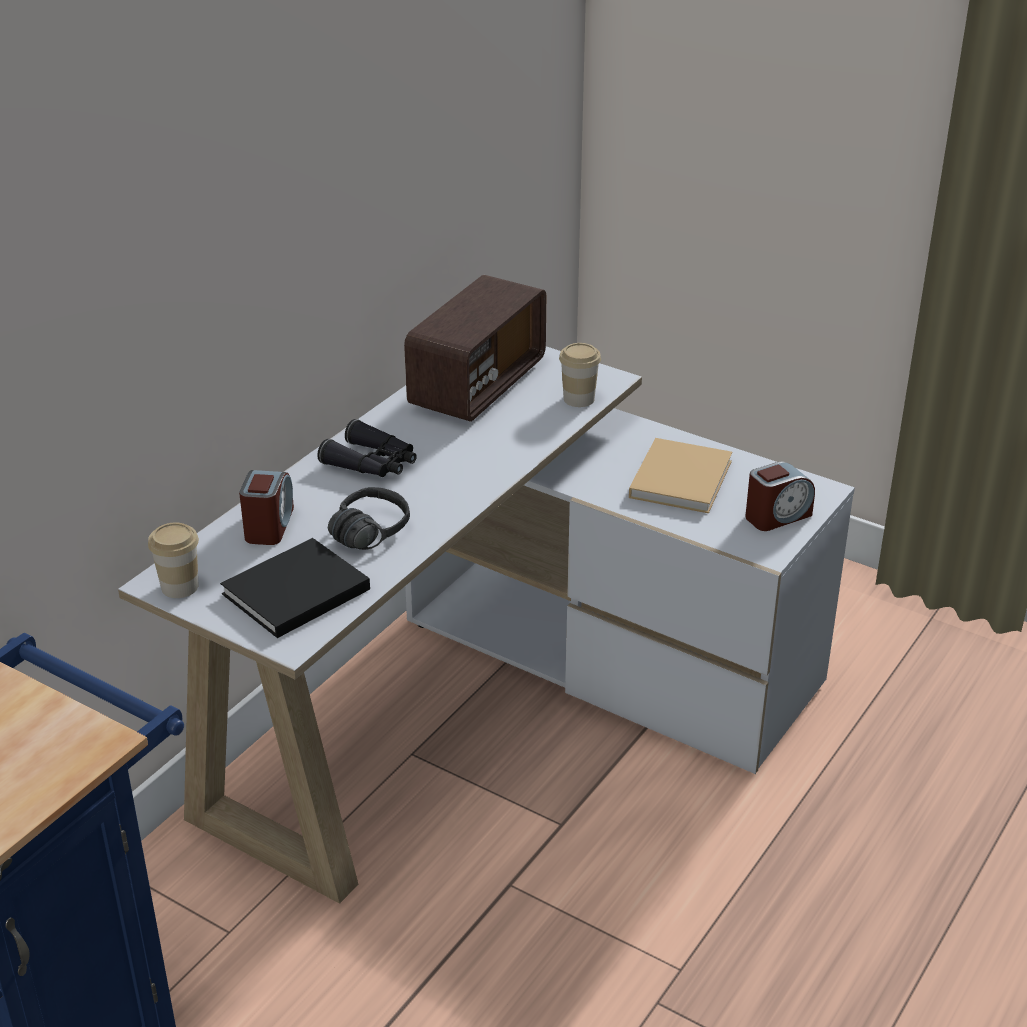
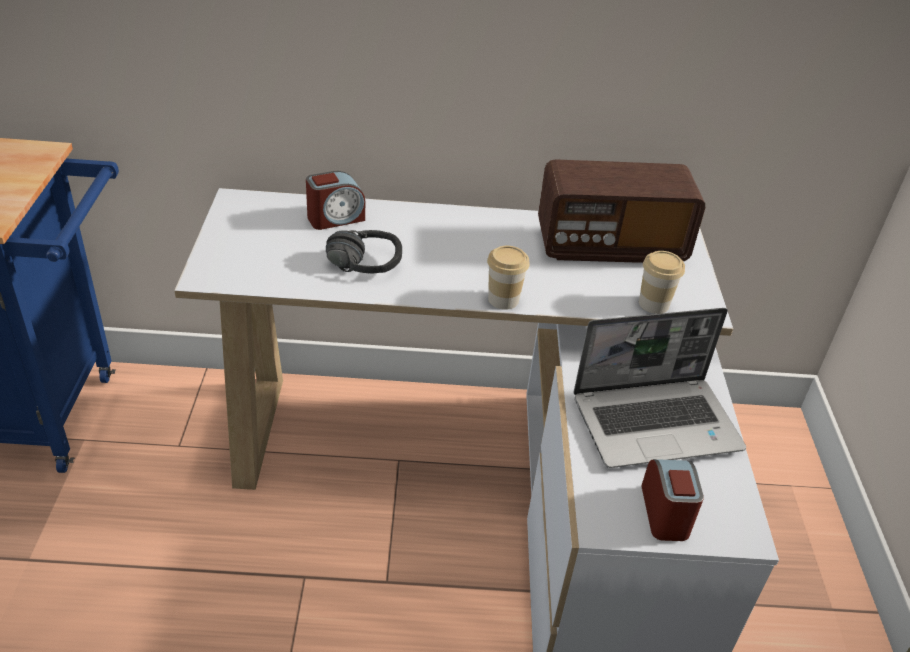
camera: 55 degrees right, 5 degrees up
cup [148,522,199,598] -> cup moved to [487,246,530,310]
black book [220,538,370,638] -> none
black binoculars [317,419,417,477] -> none
beige book [629,438,732,513] -> laptop [573,308,746,468]
alarm clock [745,461,815,531] -> alarm clock turned 120 degrees counterclockwise [641,459,704,541]

